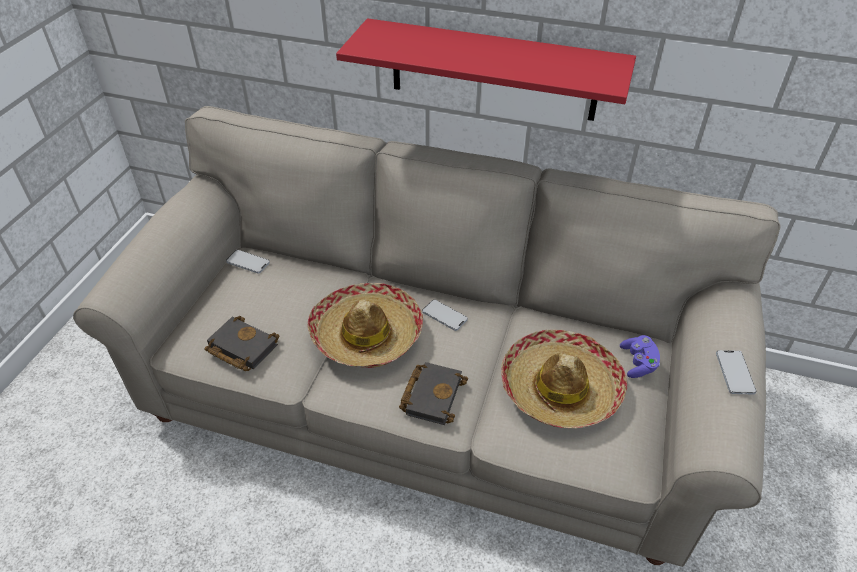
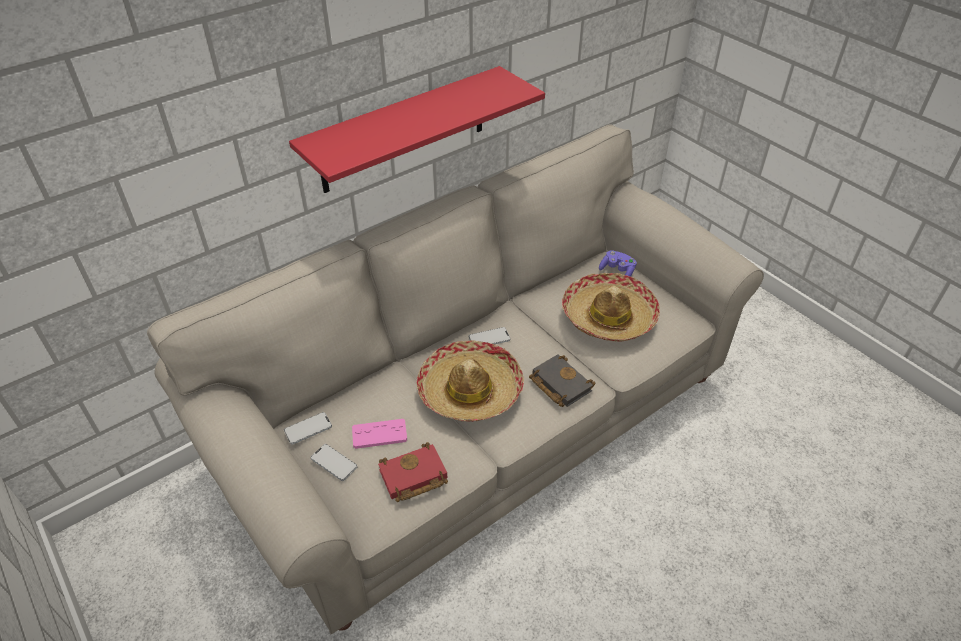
camera: 55 degrees left, 0 degrees up
black book [205,316,279,371] -> red book [378,442,448,502]
phone [716,350,757,394] -> phone moved to [310,444,357,481]
none -> pink game controller [352,419,407,449]

